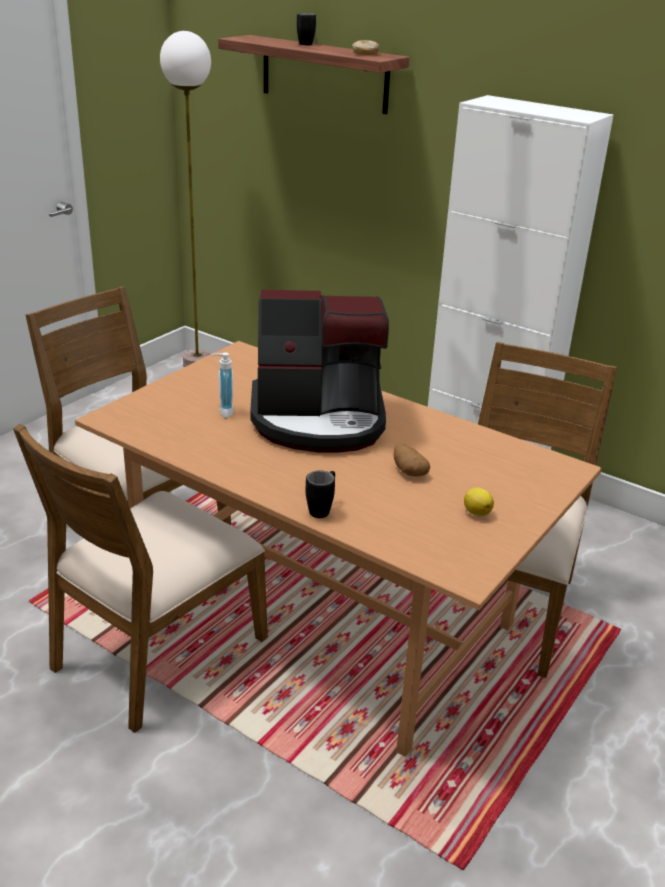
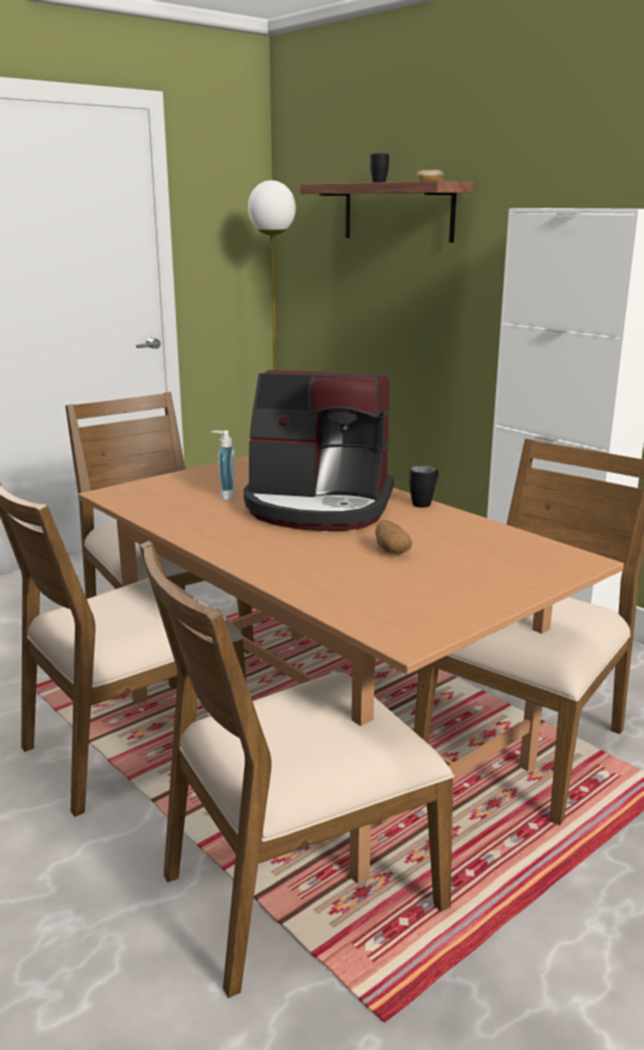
camera: 15 degrees right, 10 degrees down
black mug [306,470,335,518] -> black mug moved to [409,466,439,508]
lemon [464,487,494,516] -> none
none -> brown chair [139,540,454,998]

